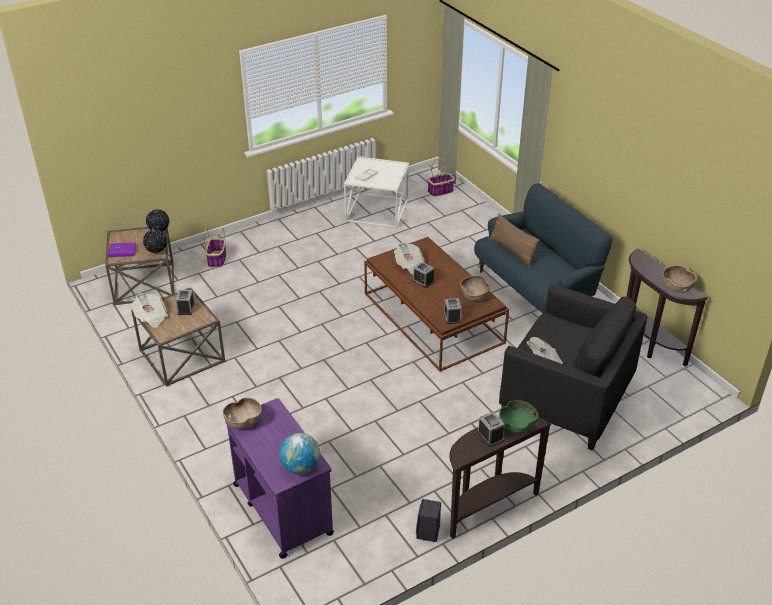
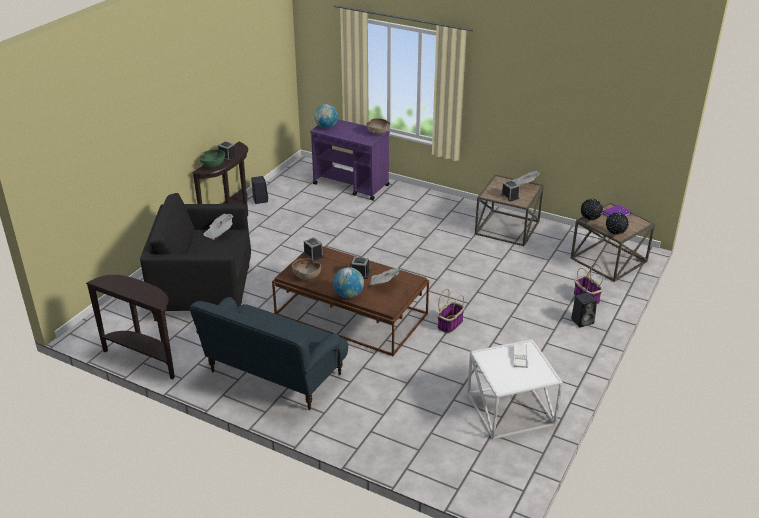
camera: 150 degrees right, 5 degrees down
basket [427,158,455,197] -> basket moved to [437,289,465,333]
brown pillow [489,214,540,267] -> none
brown bowl [662,266,696,292] -> none
none -> globe [333,267,364,298]
none -> black speaker [571,293,597,327]

